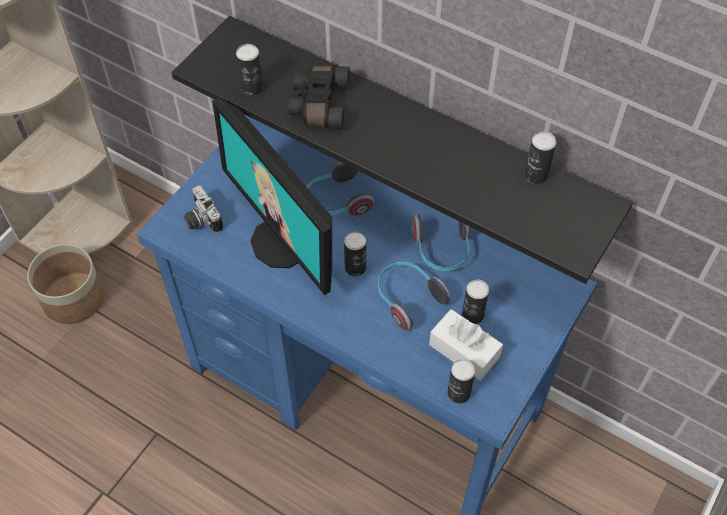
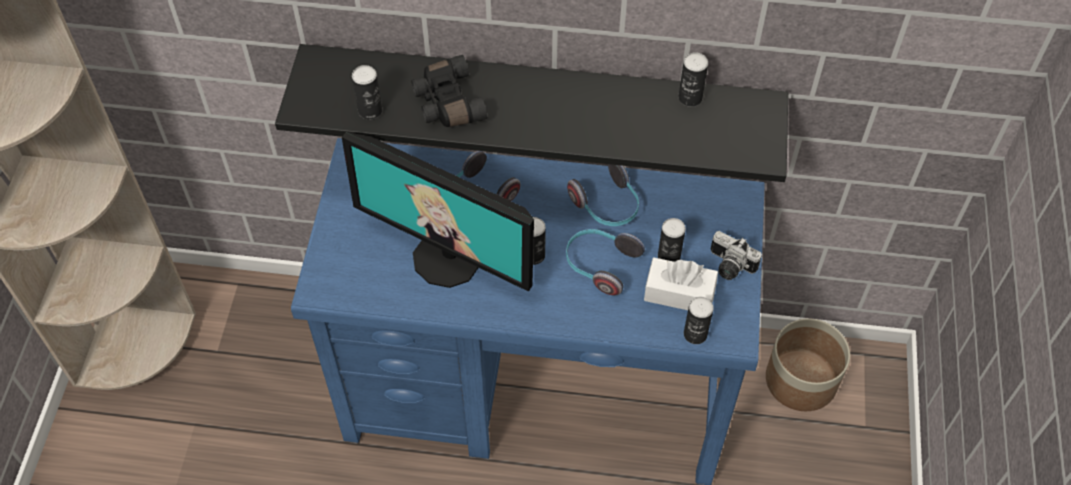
camera: 25 degrees left, 0 degrees up
planter [27,244,104,324] -> planter moved to [766,319,850,411]
camera [184,185,223,233] -> camera moved to [711,231,762,280]

